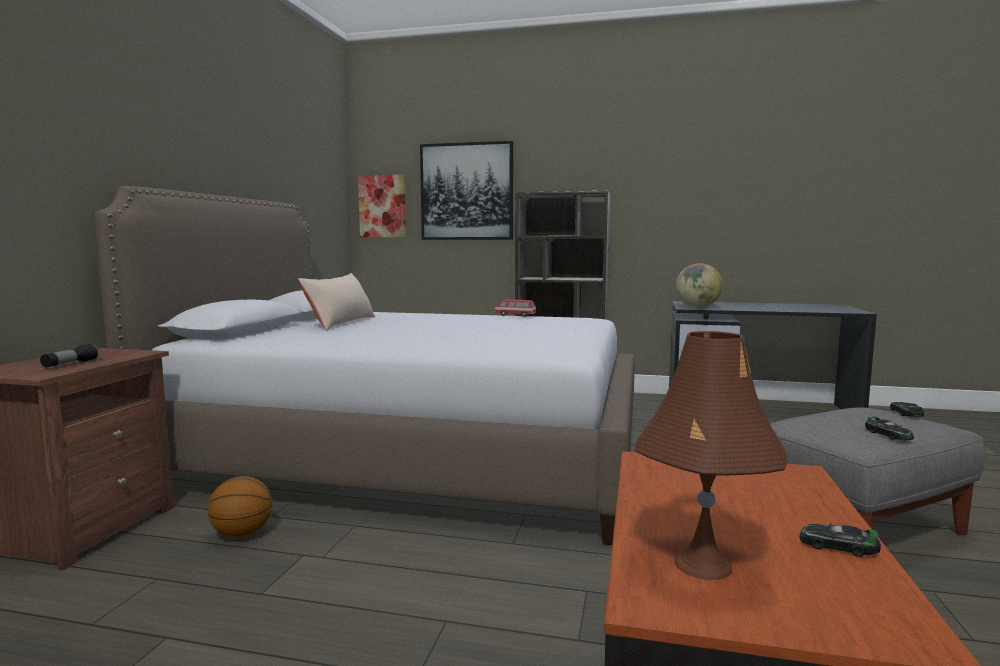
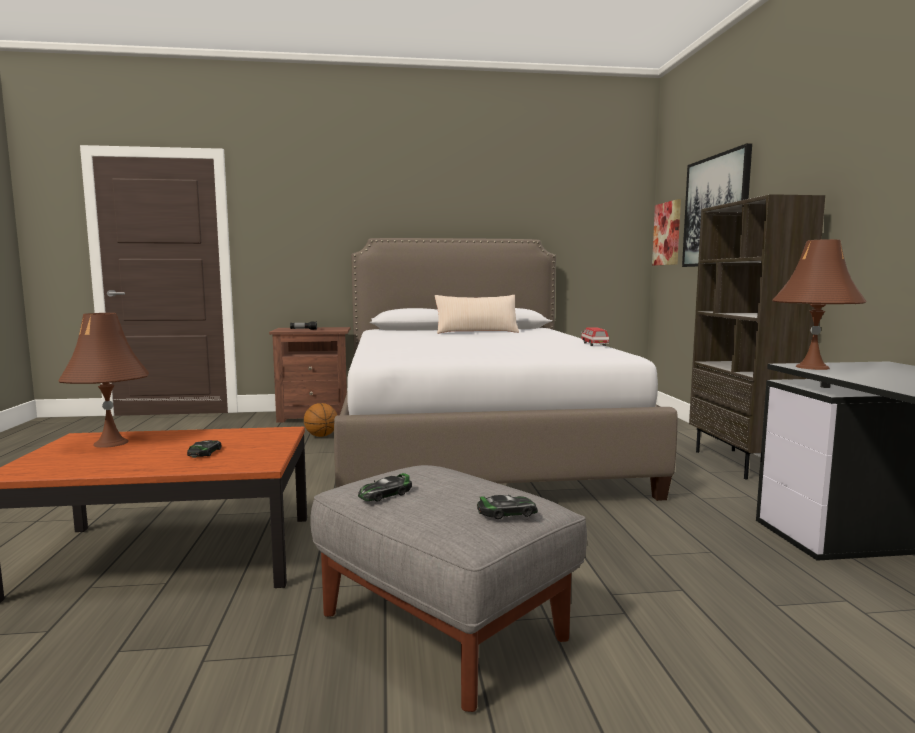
camera: 70 degrees right, 0 degrees up
globe [676,263,723,308] -> brown table lamp [772,239,867,370]
toy car [799,523,881,557] -> toy car moved to [187,440,222,458]

